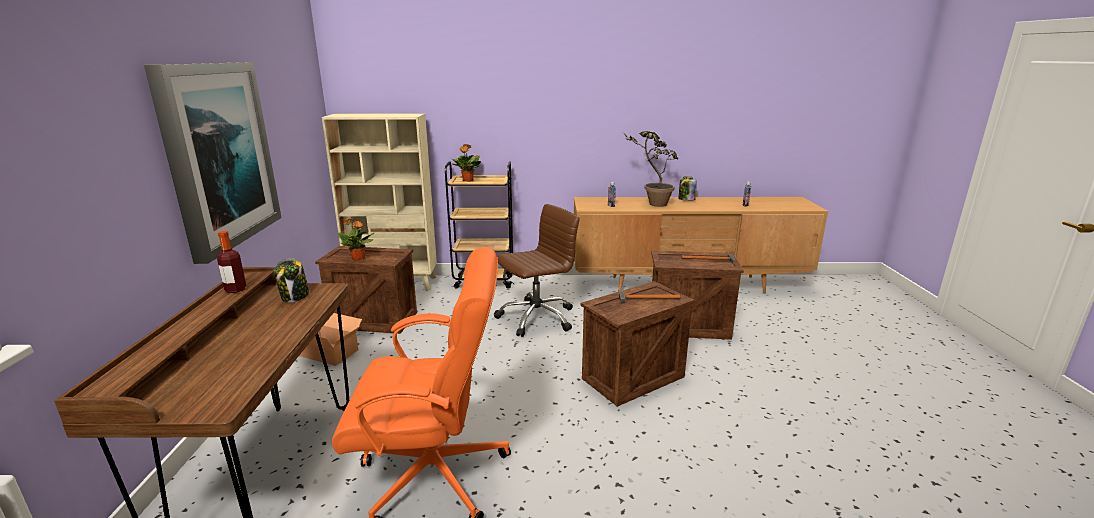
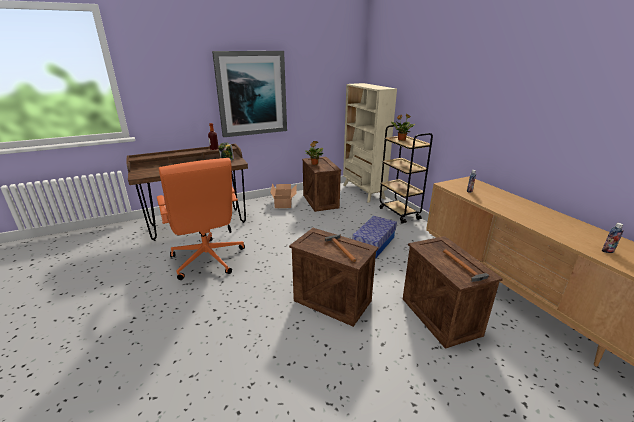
camera: 65 degrees right, 5 degrees up
brown office chair [494,204,579,337] -> storage box [352,216,397,258]
potted plant [623,131,678,207] -> none
jar [678,176,697,201] -> none

